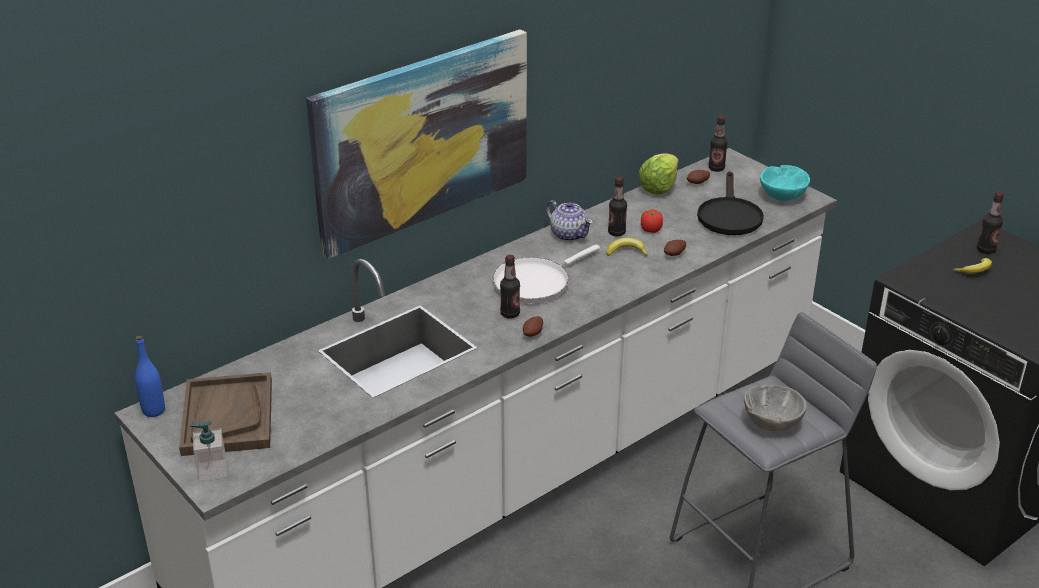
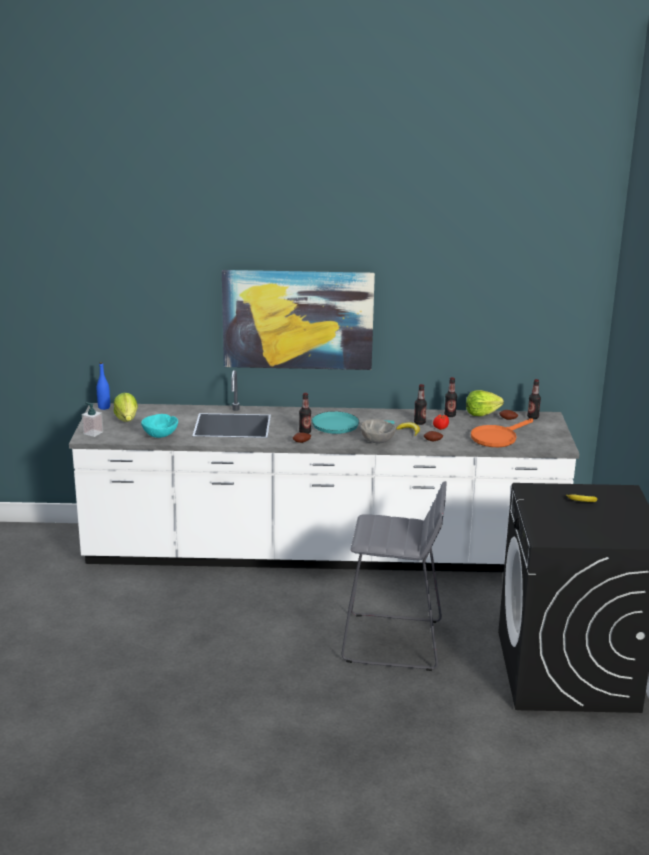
camera: 40 degrees right, 10 degrees down
brown tray [179,372,272,456] -> lettuce [113,393,138,422]
white frying pan [493,245,600,303] -> turquoise frying pan [312,411,395,434]
teapot [546,200,593,242] -> none
black frying pan [697,171,764,235] -> orange frying pan [471,418,533,447]
grey bowl [744,385,807,431] -> grey bowl moved to [360,419,396,444]
turquoise bowl [760,165,810,201] -> turquoise bowl moved to [141,414,178,438]
bottle [977,192,1004,254] -> bottle moved to [444,377,457,417]

